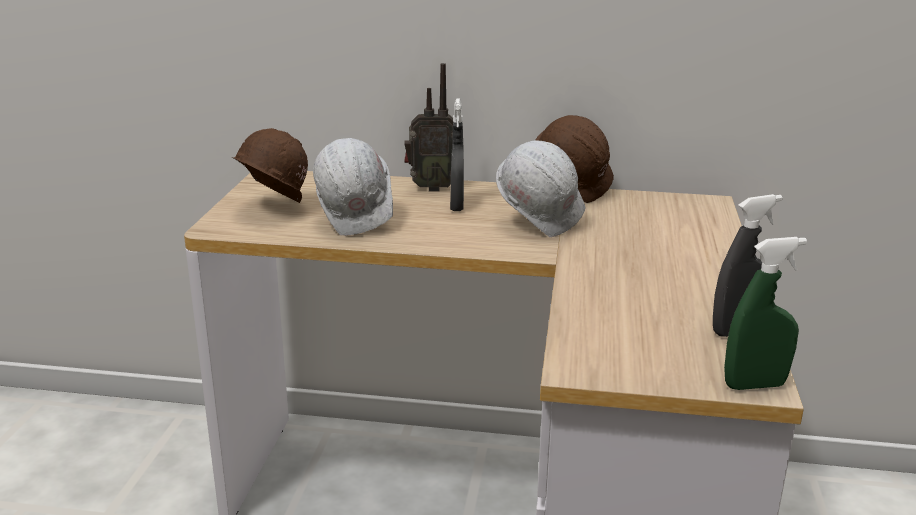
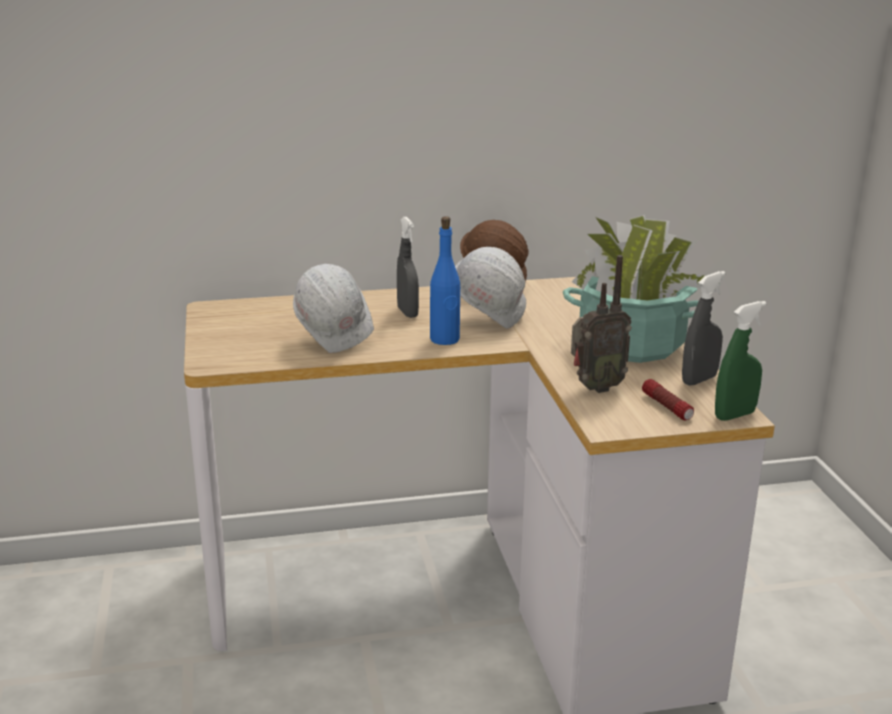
camera: 20 degrees left, 0 degrees up
brown hard hat [232,128,308,203] -> none
radio [404,63,453,191] -> radio moved to [571,255,632,393]
none -> blue bottle [430,216,460,345]
none -> potted plant [563,215,724,363]
none -> flashlight [642,379,694,420]

